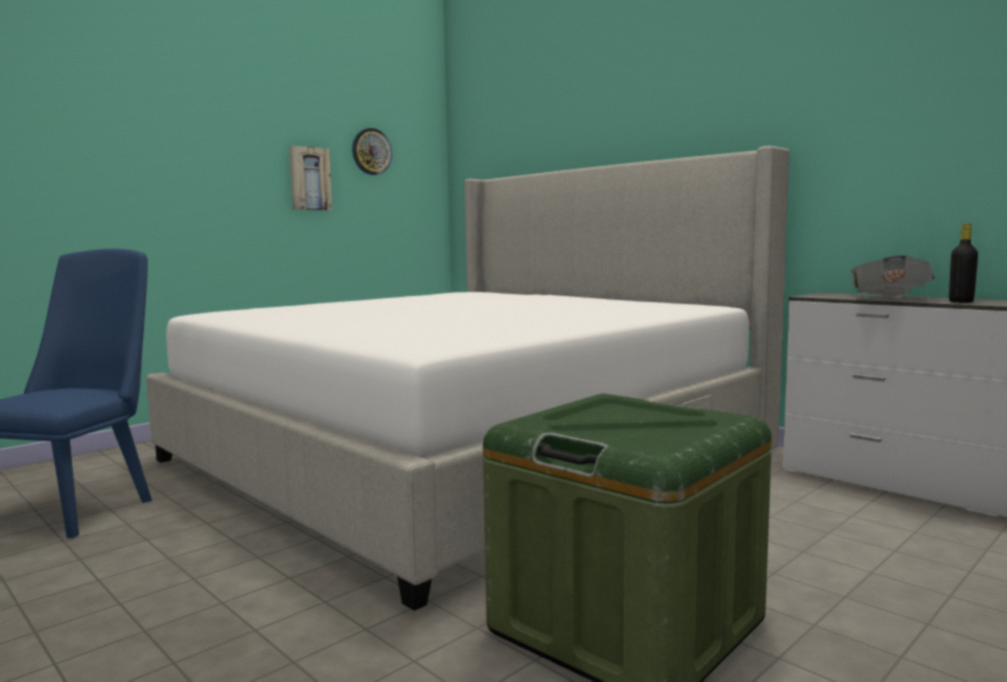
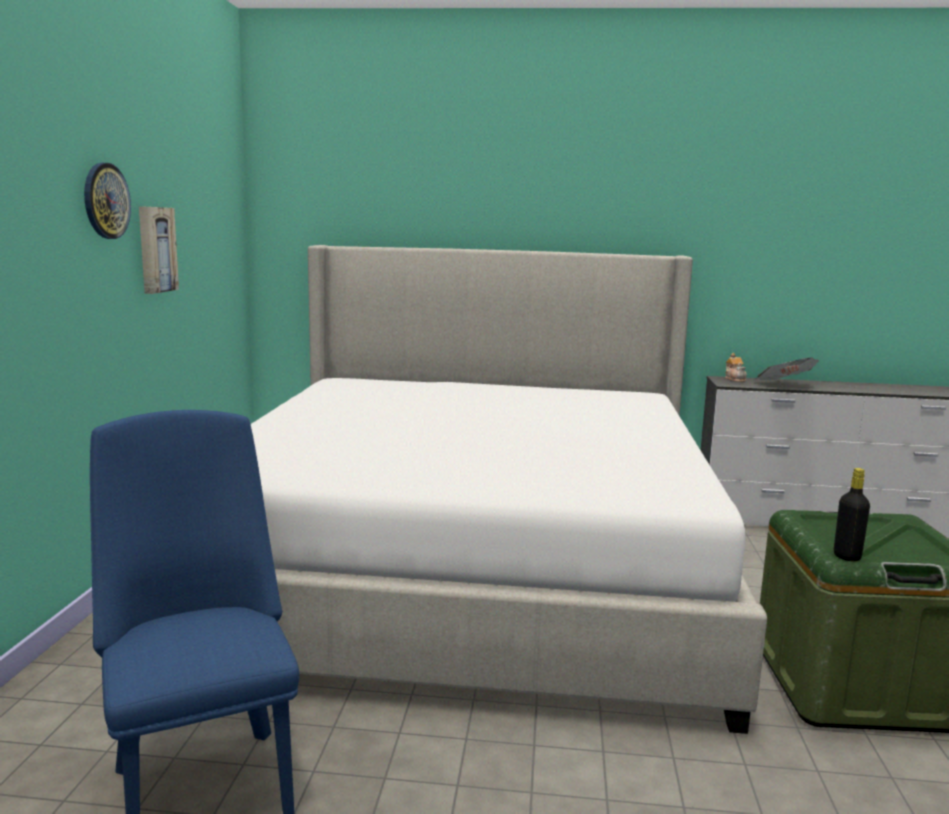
camera: 40 degrees left, 5 degrees up
wall clock [352,128,392,175] -> wall clock moved to [84,163,131,239]
black bottle [949,223,978,303] -> black bottle moved to [834,468,870,561]
none -> teapot [725,353,747,382]

